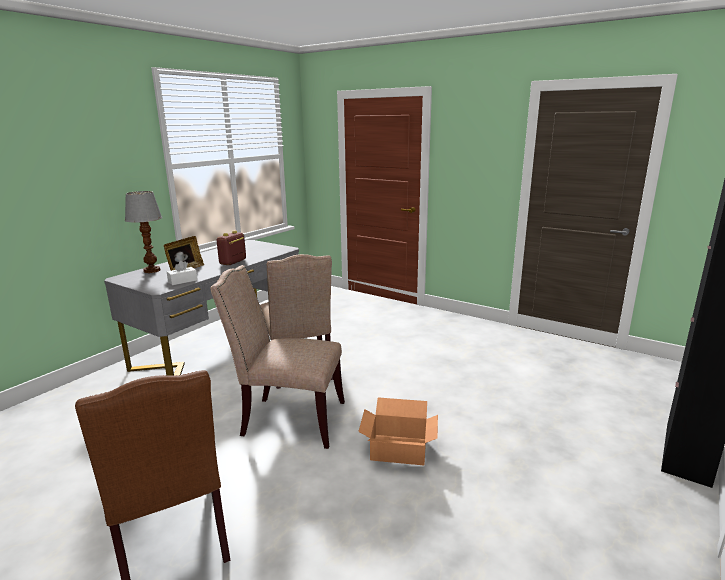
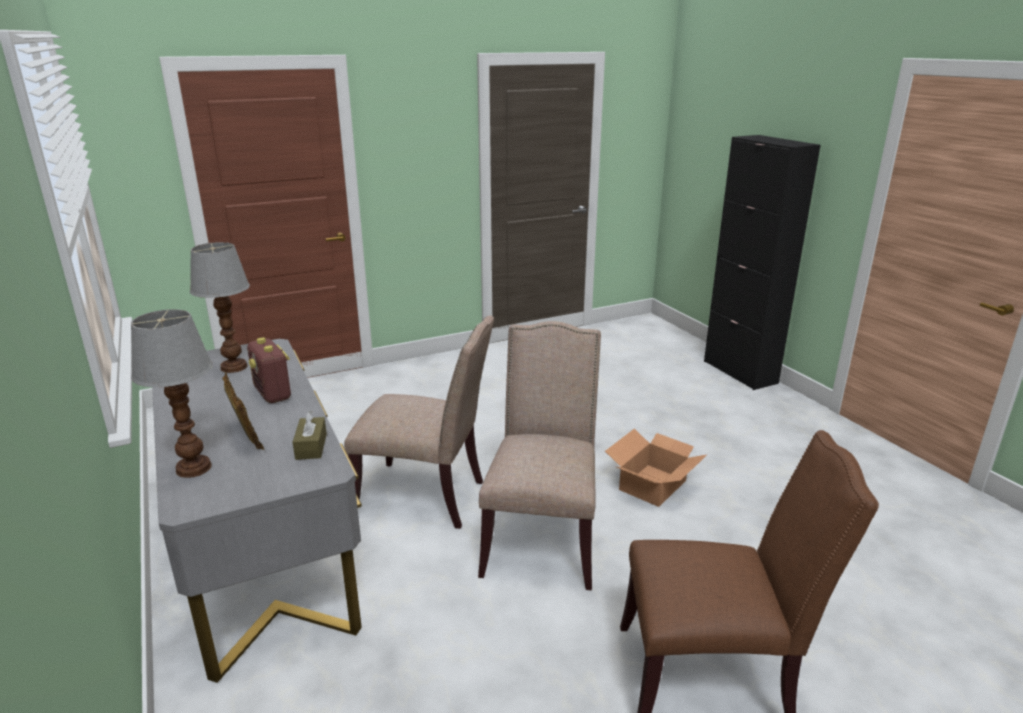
camera: 60 degrees left, 5 degrees up
white tissue box [167,260,198,285] -> brown tissue box [293,410,327,460]
beige chair [210,265,345,449] -> beige chair turned 150 degrees clockwise [478,321,601,591]
none -> table lamp [190,242,250,373]

